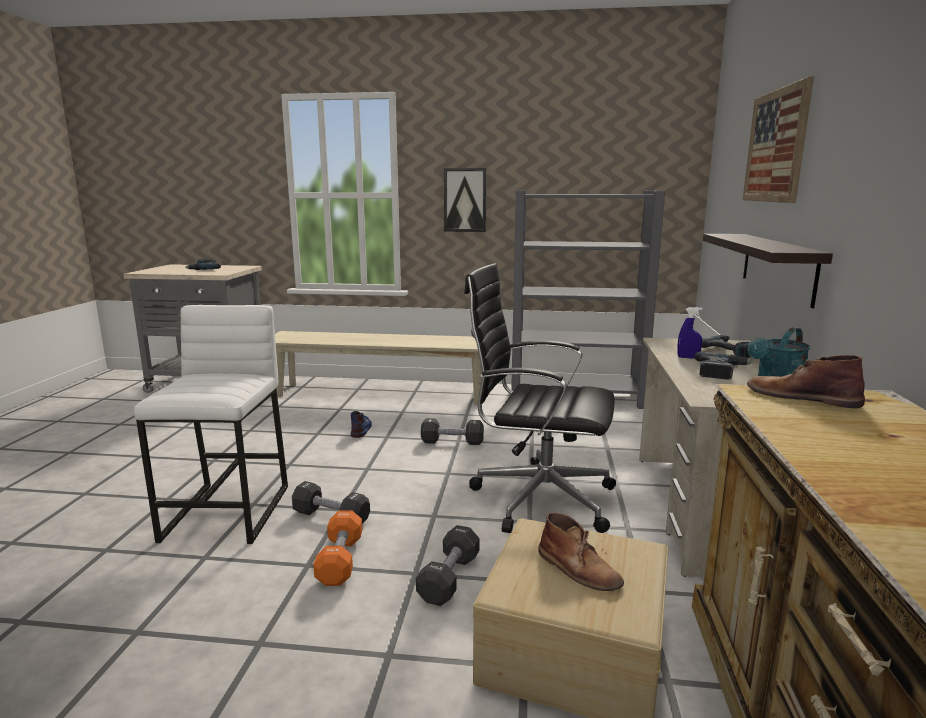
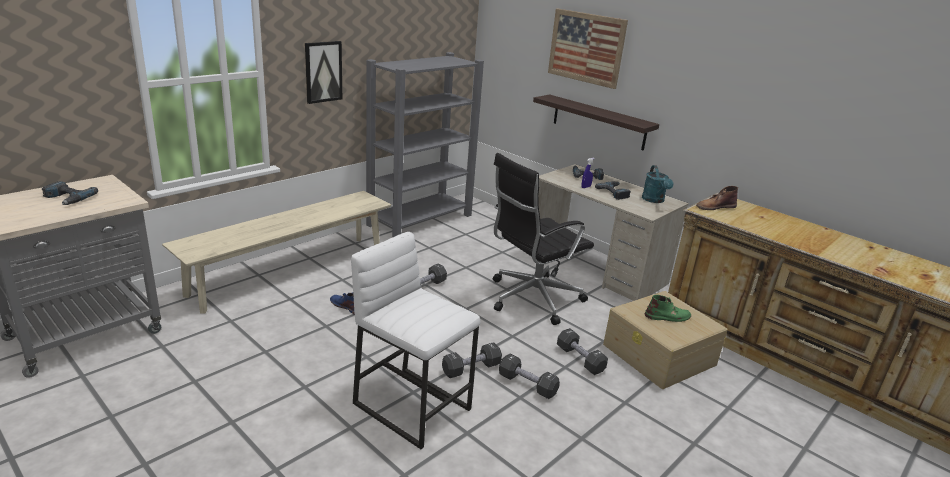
camera: 55 degrees left, 10 degrees up
orange dumbbell [313,510,362,586] -> black dumbbell [499,353,560,399]
brown boot [538,512,624,591] -> green boot [645,295,691,322]

